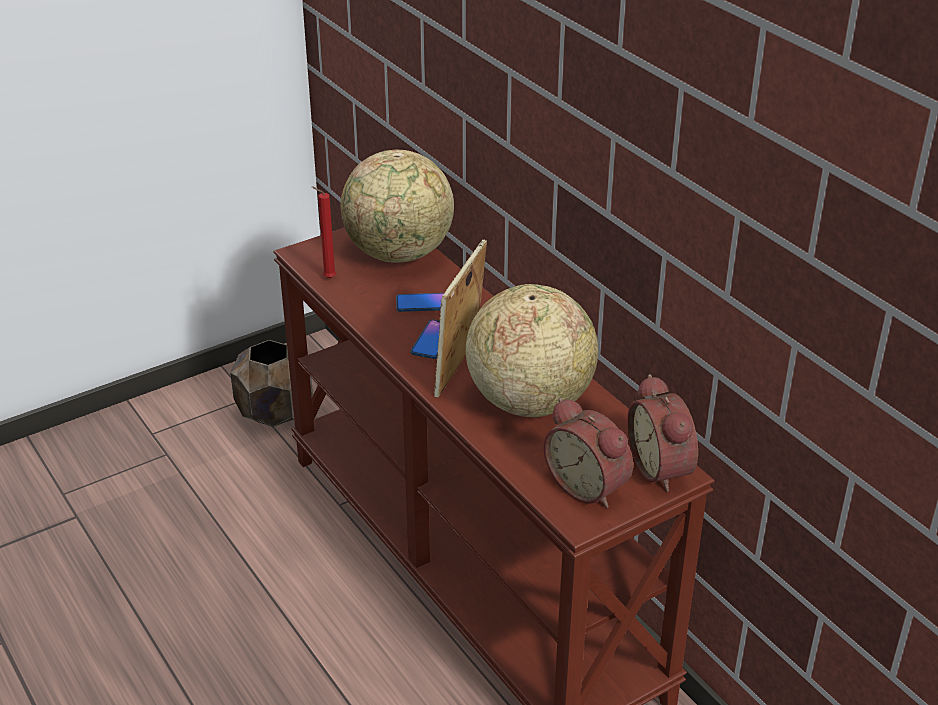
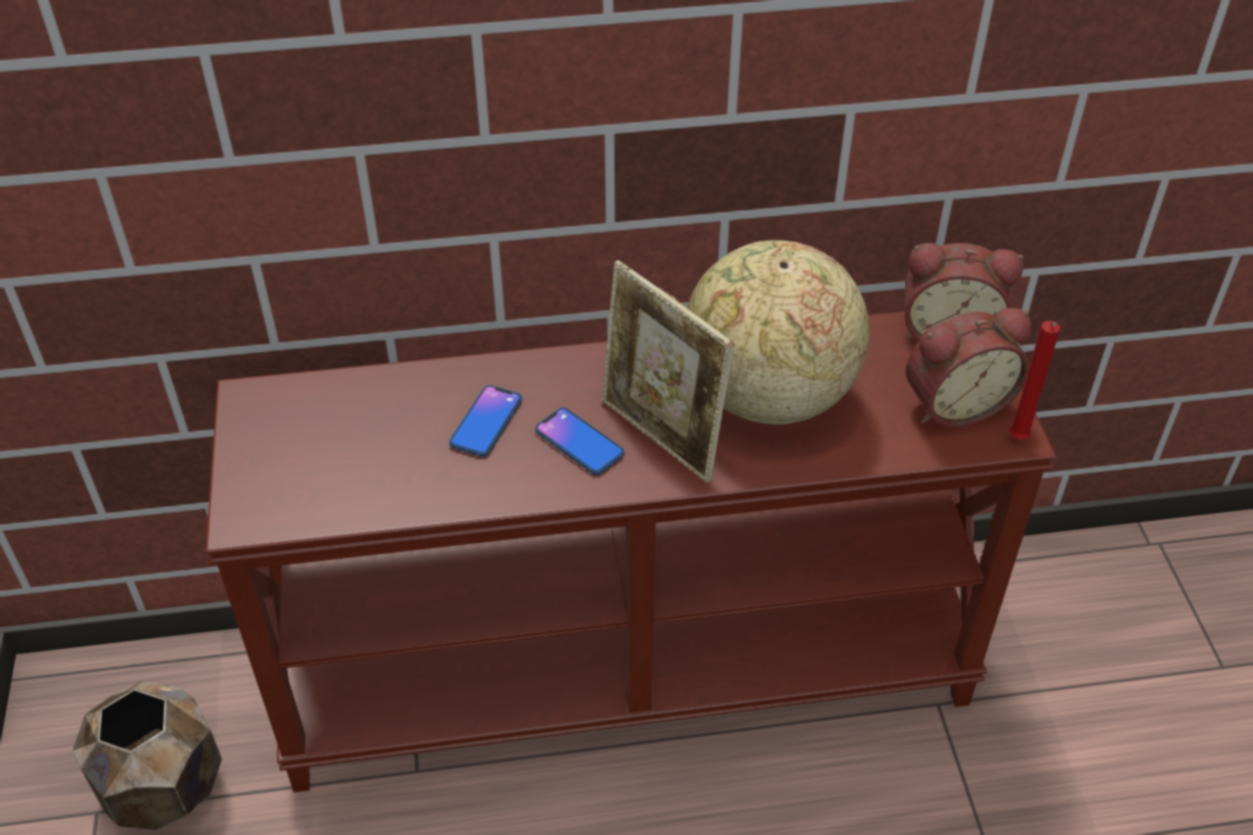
camera: 65 degrees left, 10 degrees up
red candle [312,187,336,278] -> red candle moved to [1010,321,1060,440]
globe [341,150,454,263] -> none

